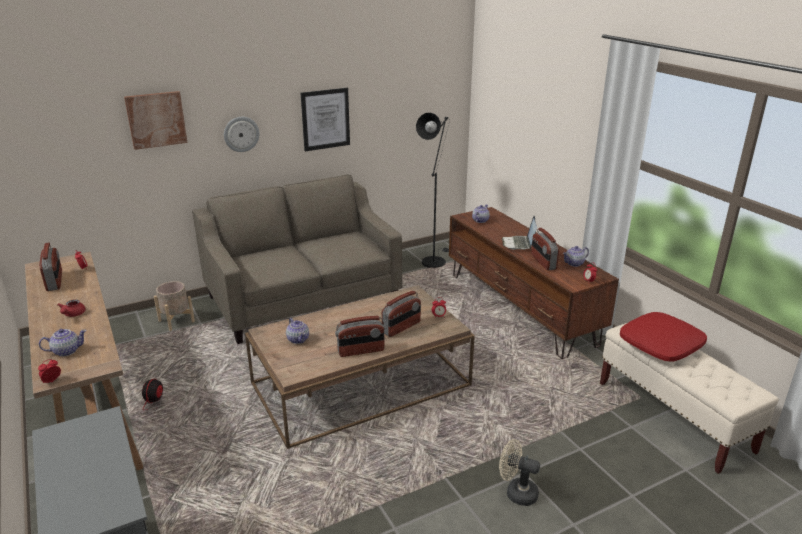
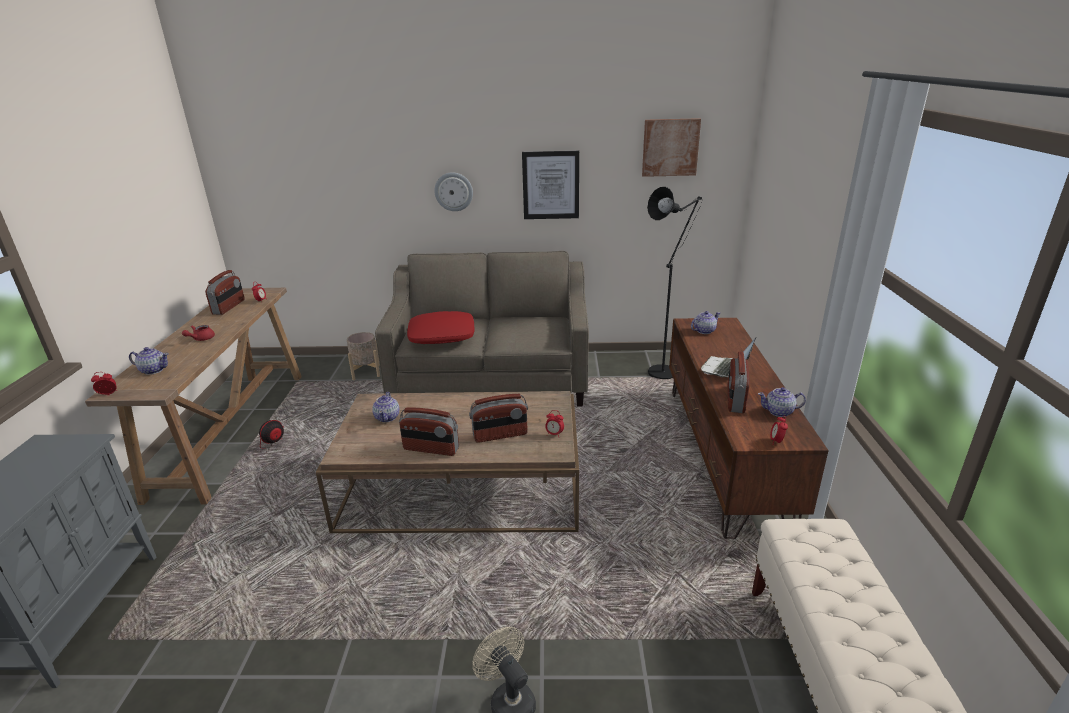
camera: 30 degrees right, 0 degrees up
picture [124,91,188,150] -> picture moved to [642,118,701,177]
red pillow [620,312,707,361] -> red pillow moved to [407,311,475,344]

